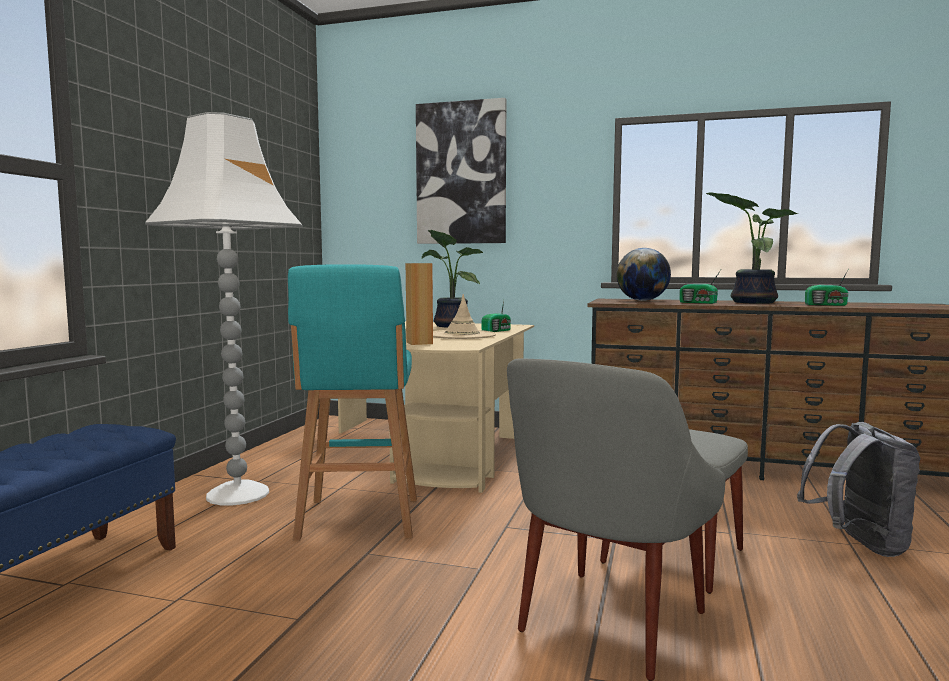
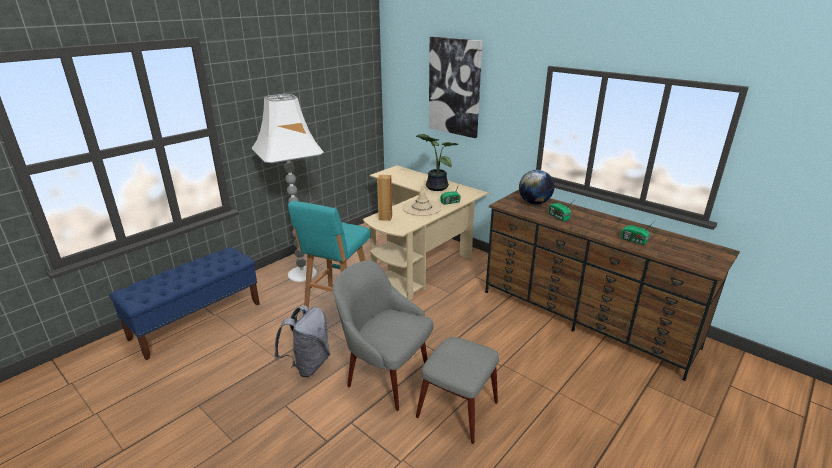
camera: 25 degrees right, 20 degrees up
grey armchair [507,358,748,681] -> grey armchair turned 60 degrees clockwise [333,260,499,444]
potted plant [706,192,798,304] -> none
grey backpack [797,422,920,557] -> grey backpack moved to [274,306,330,377]

